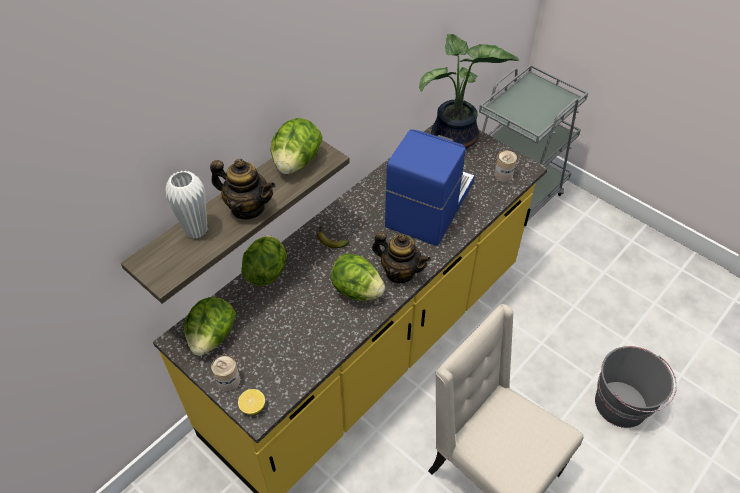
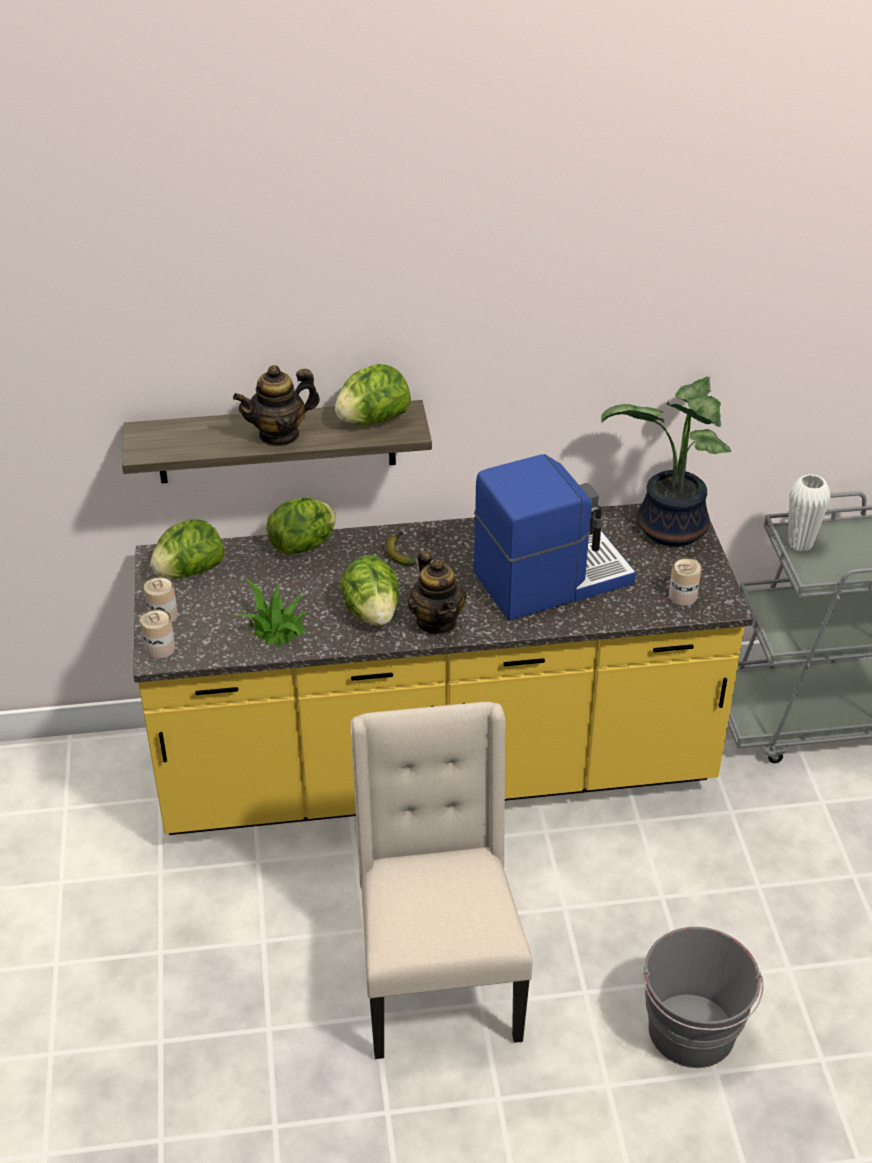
camera: 40 degrees right, 10 degrees down
white vase [165,171,207,239] -> white vase moved to [788,474,831,552]
teapot [210,159,275,219] -> teapot turned 90 degrees clockwise [233,365,320,447]
lemon [238,389,265,415] -> can [140,609,175,659]
none -> potted plant [238,577,309,647]

